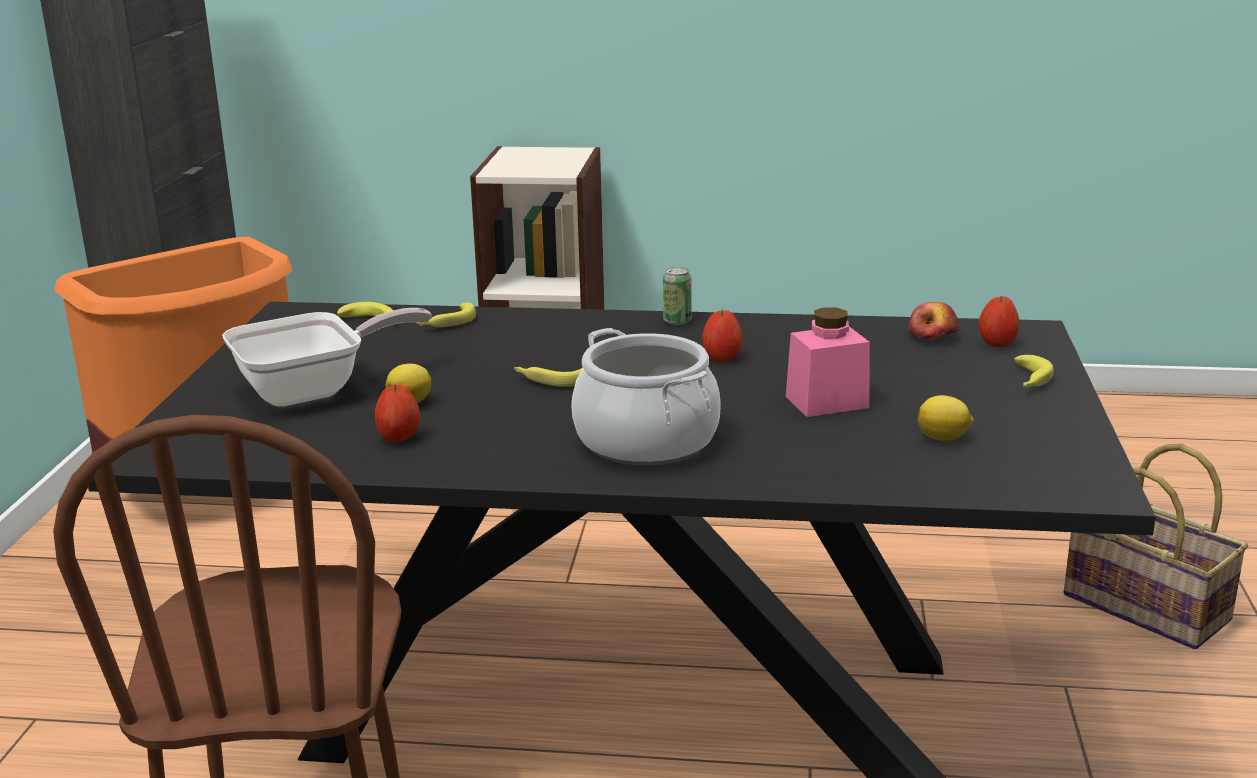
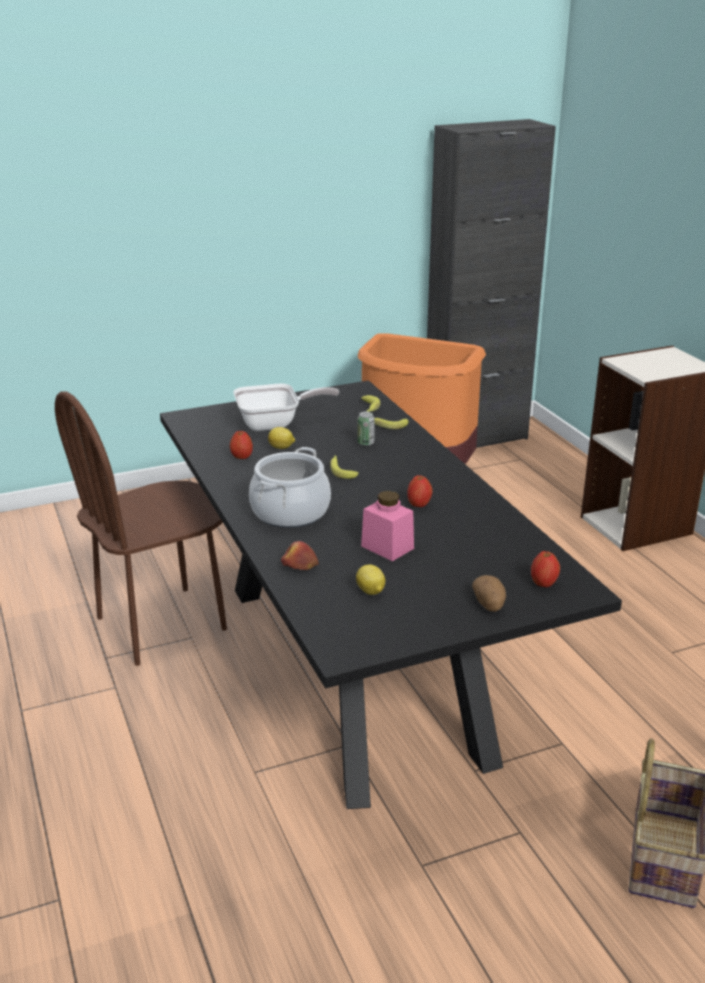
camera: 60 degrees right, 5 degrees up
frying pan [222,308,432,407] -> frying pan turned 45 degrees counterclockwise [233,384,339,431]
can [663,267,691,325] -> can moved to [358,412,375,446]
apple [909,302,960,341] -> apple moved to [281,541,319,570]
banana [1014,355,1054,388] -> potato [472,575,506,612]

